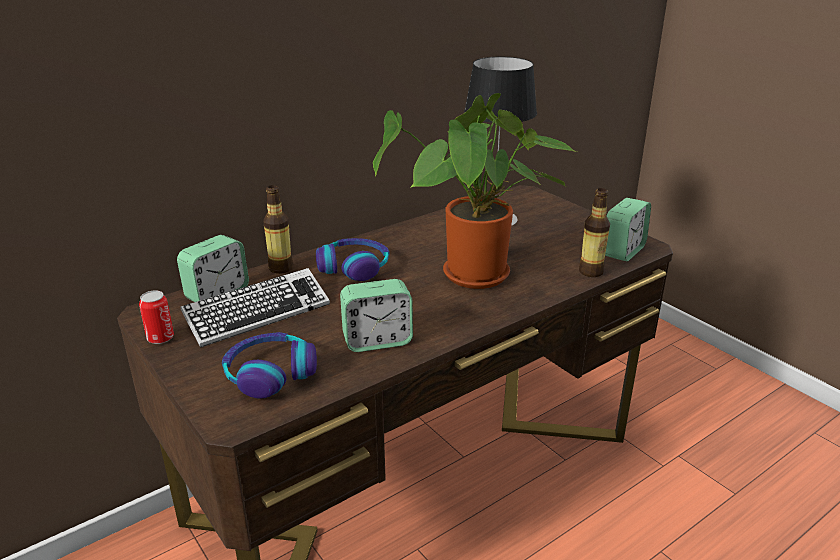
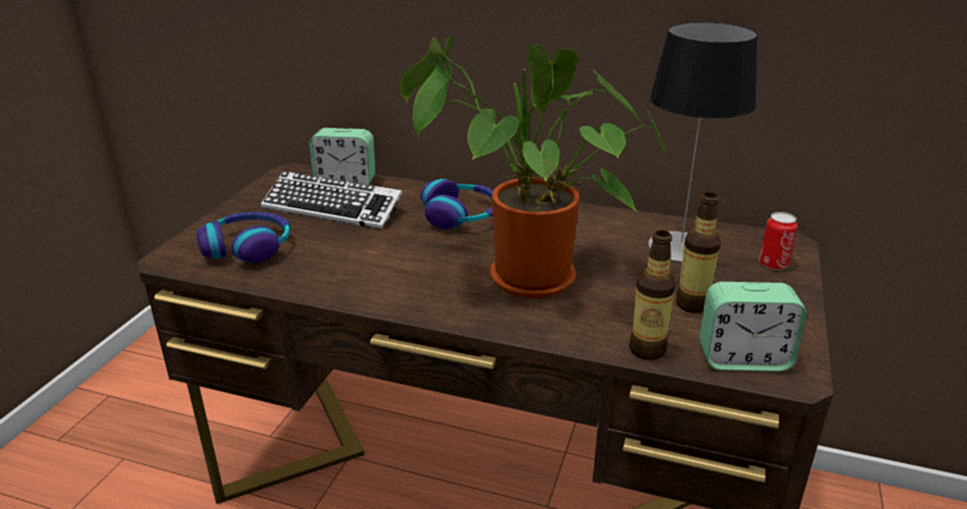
camera: 55 degrees right, 0 degrees up
can [139,290,174,344] -> can moved to [759,212,797,270]
bottle [263,185,293,274] -> bottle moved to [676,192,721,313]
alarm clock [340,279,413,352] -> none

